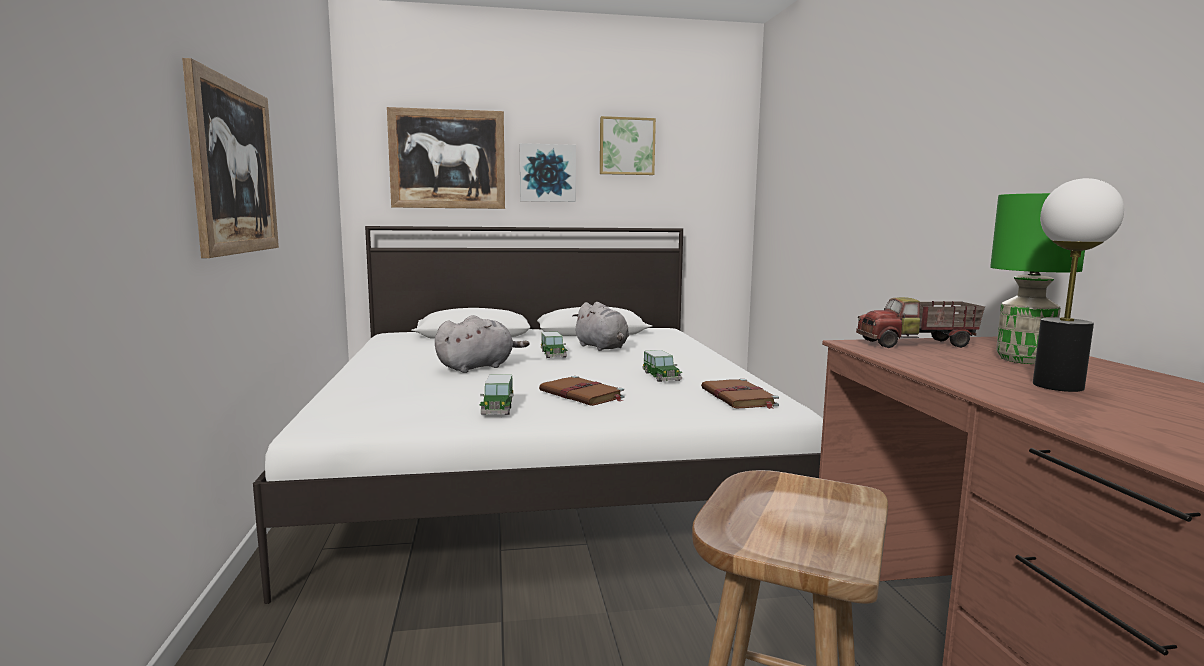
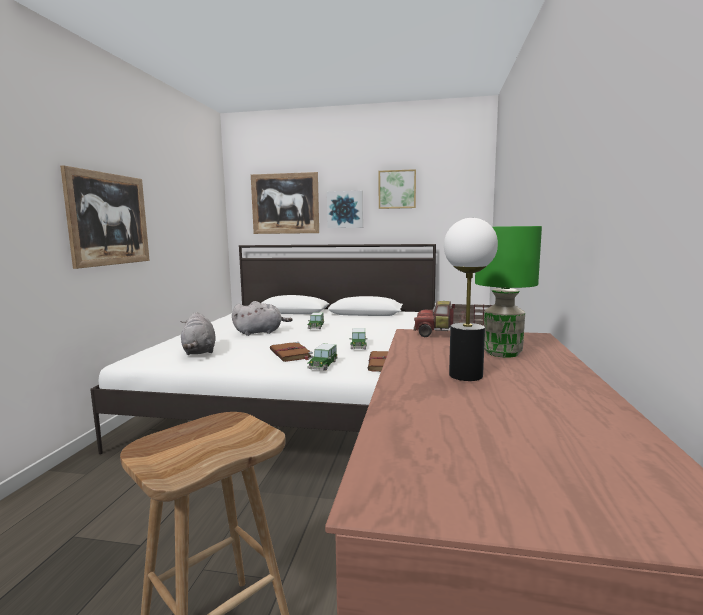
camera: 20 degrees right, 0 degrees up
toy car [479,375,514,415] -> toy car moved to [308,344,338,371]
grey plush toy [572,302,629,351] -> grey plush toy moved to [181,312,216,355]

